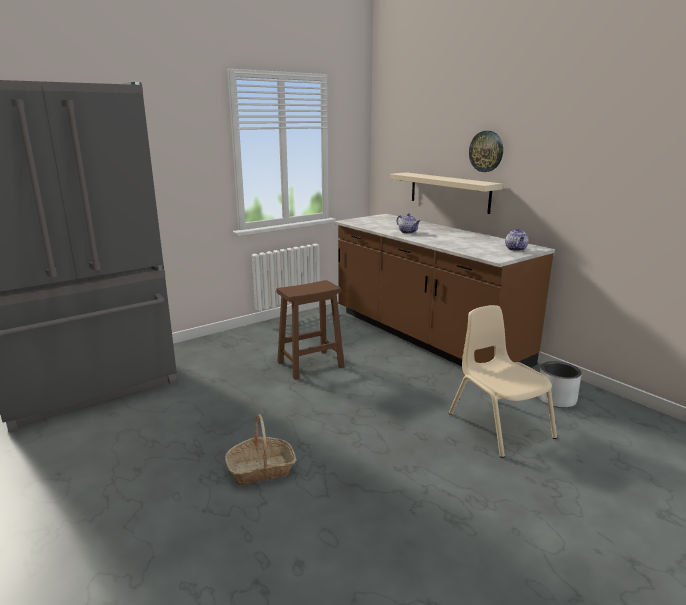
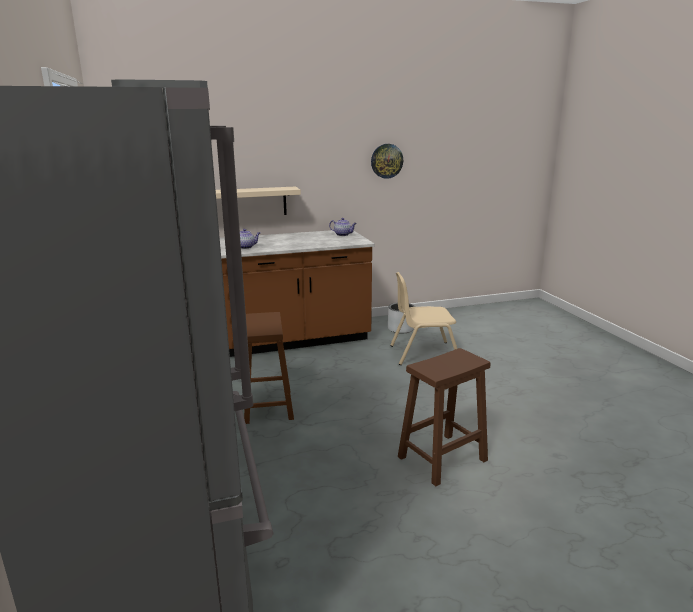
camera: 70 degrees left, 0 degrees up
basket [225,414,296,485] -> brown stool [398,348,490,486]
wall clock [469,131,503,172] -> wall clock moved to [371,144,403,179]

